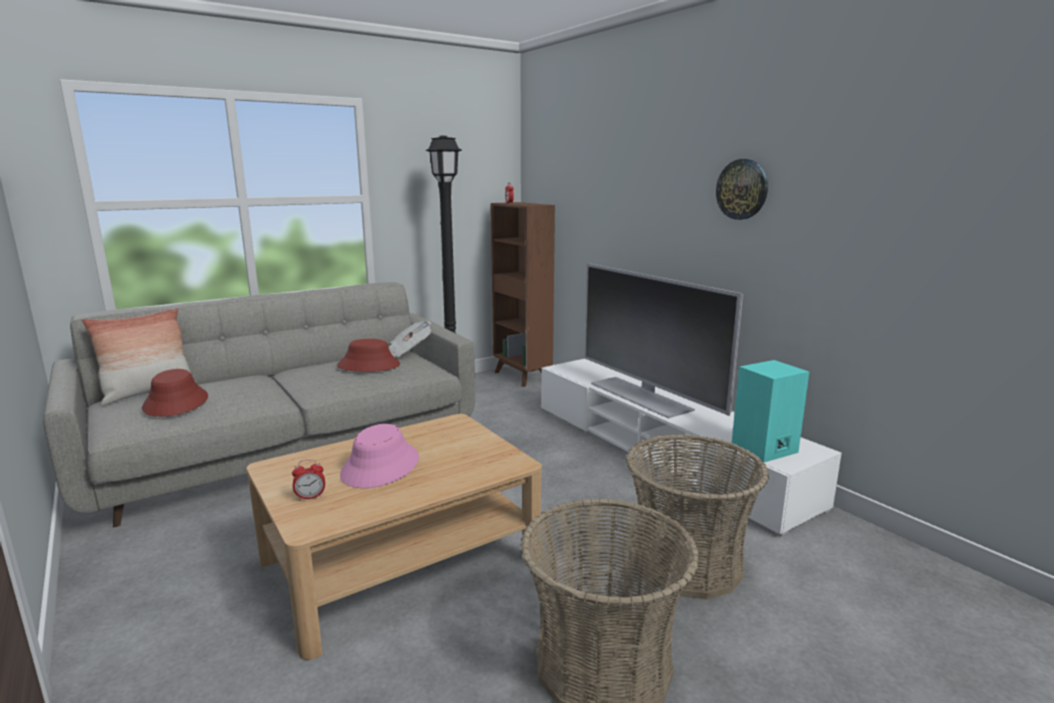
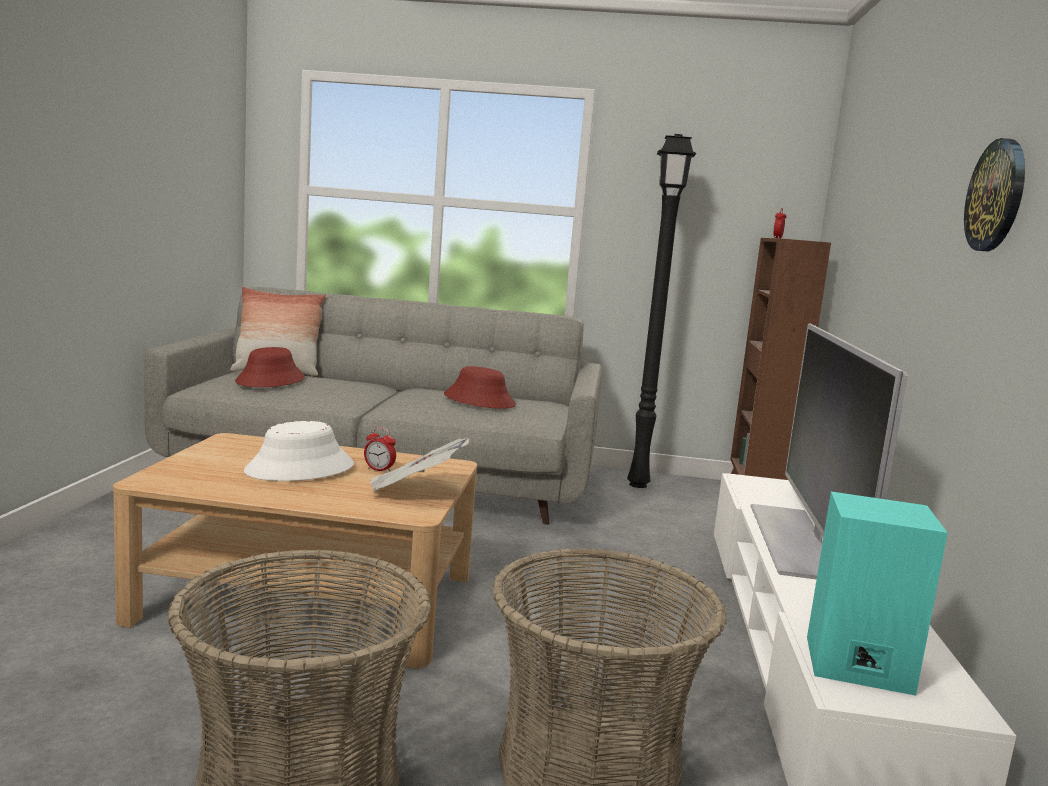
camera: 40 degrees right, 5 degrees down
alarm clock [292,459,325,501] -> alarm clock moved to [364,427,396,473]
pink hat [340,424,419,488] -> white hat [244,421,354,481]
newspaper [389,321,432,357] -> newspaper moved to [370,438,469,492]

